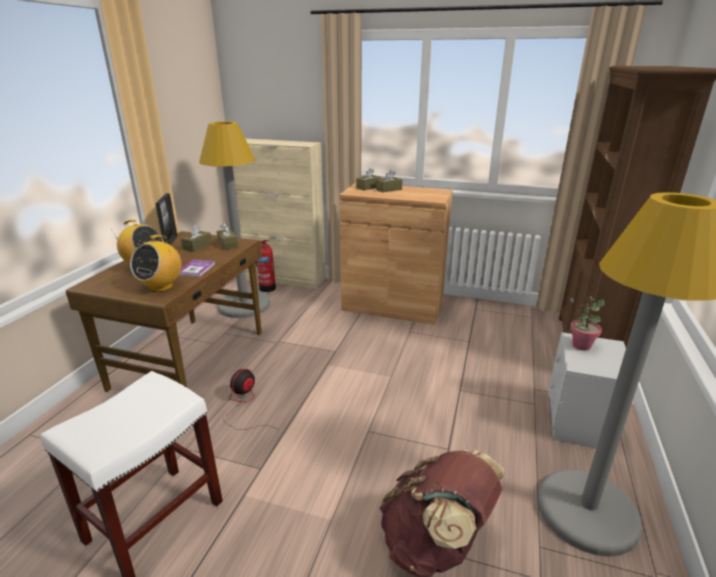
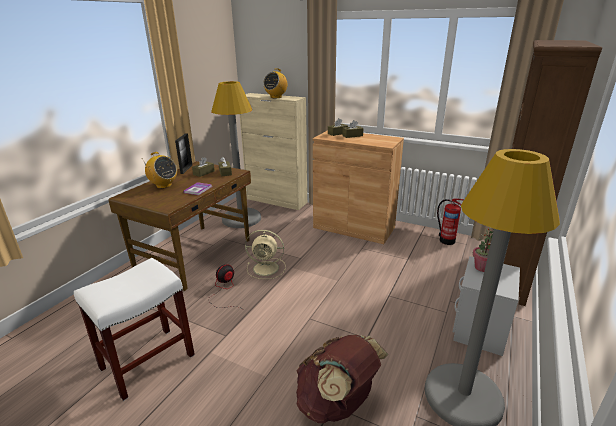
camera: 10 degrees right, 0 degrees up
radio [130,235,182,292] -> radio moved to [263,68,288,98]
fire extinguisher [255,240,276,292] -> fire extinguisher moved to [437,198,464,245]
none -> beige fan [245,230,286,279]

